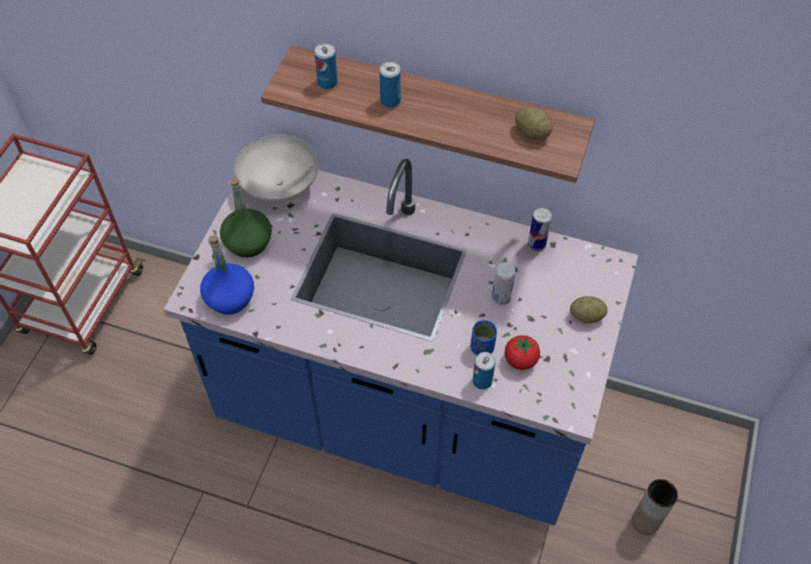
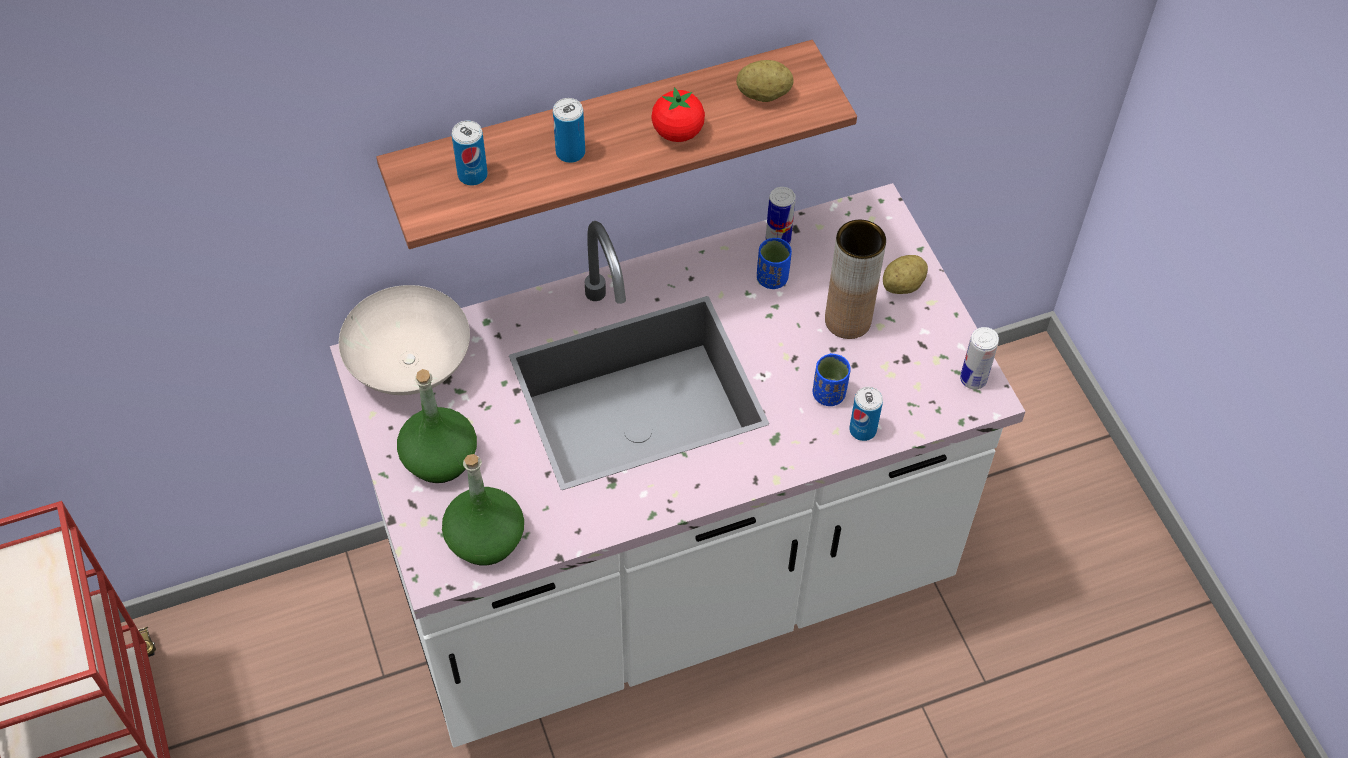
camera: 40 degrees left, 0 degrees up
blue counter [164,159,638,526] -> white counter [330,183,1026,747]
blue bottle [200,235,254,315] -> green bottle [442,454,524,565]
can [492,262,515,305] -> can moved to [960,327,999,389]
tomato [505,335,540,370] -> tomato moved to [651,87,705,142]
brown vase [632,479,678,535] -> brown vase moved to [825,220,886,339]
none -> blue cup [757,238,792,289]

